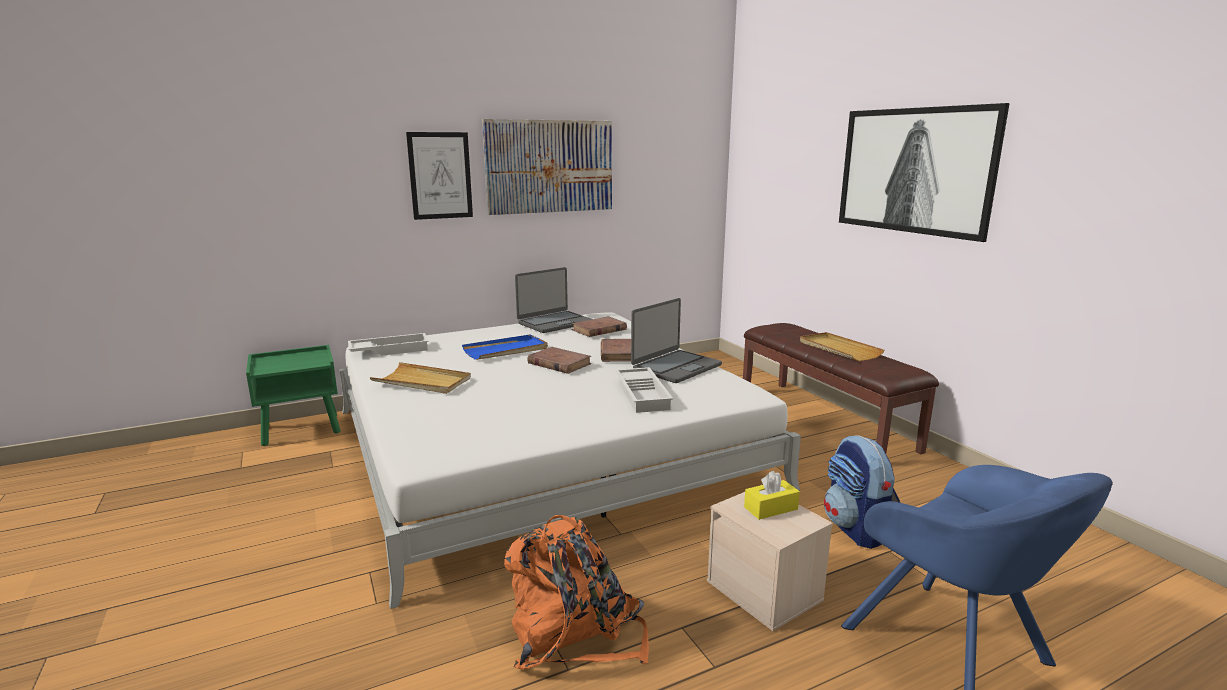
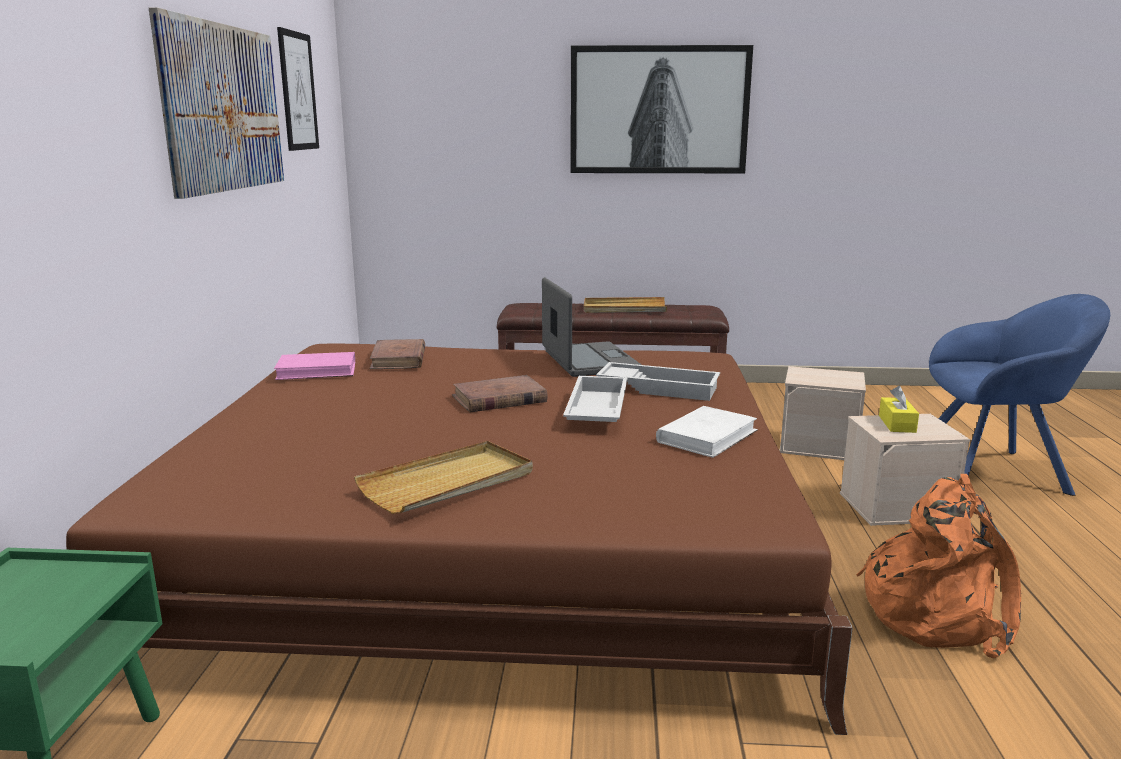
camera: 60 degrees left, 0 degrees up
white bed [340,312,801,609] -> brown bed [66,343,853,735]
white tray [348,333,429,356] -> white tray moved to [563,376,628,422]
picture [406,132,473,220] -> picture moved to [277,27,319,151]
blue tray [462,334,548,360] -> none
laptop [515,267,592,333] -> pink book [274,352,355,380]
brown book [601,339,631,362] -> none
backpack [824,436,900,549] -> beige storage box [779,366,866,460]
none -> white book [656,406,758,458]

